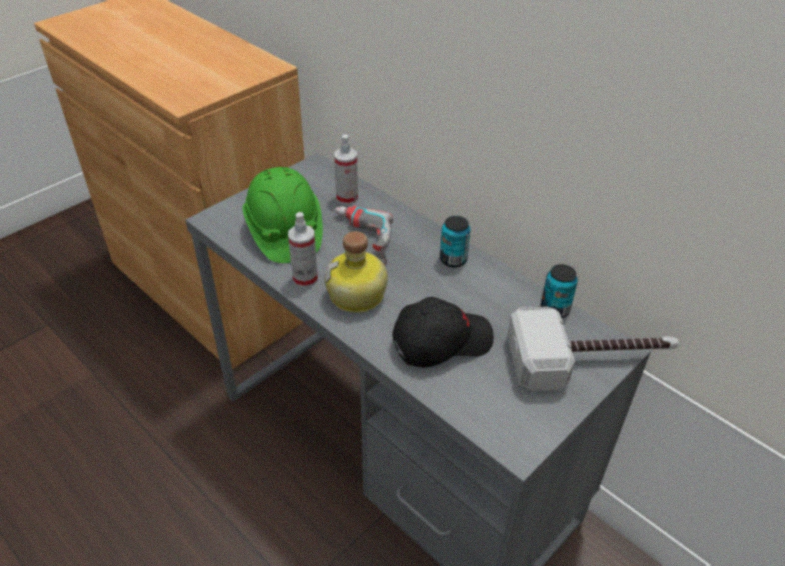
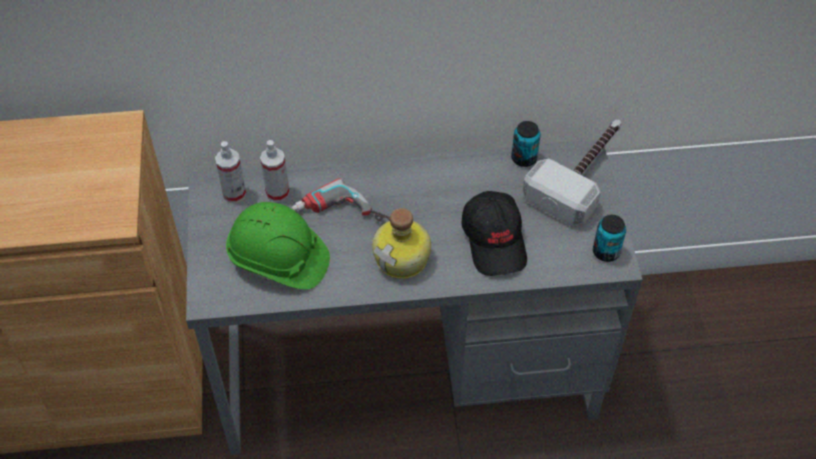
camera: 50 degrees left, 10 degrees up
spray bottle [288,212,318,288] -> spray bottle moved to [215,141,246,203]
black cap [392,297,494,368] -> black cap turned 150 degrees clockwise [462,191,527,276]
can [440,216,471,268] -> can moved to [593,215,626,262]

